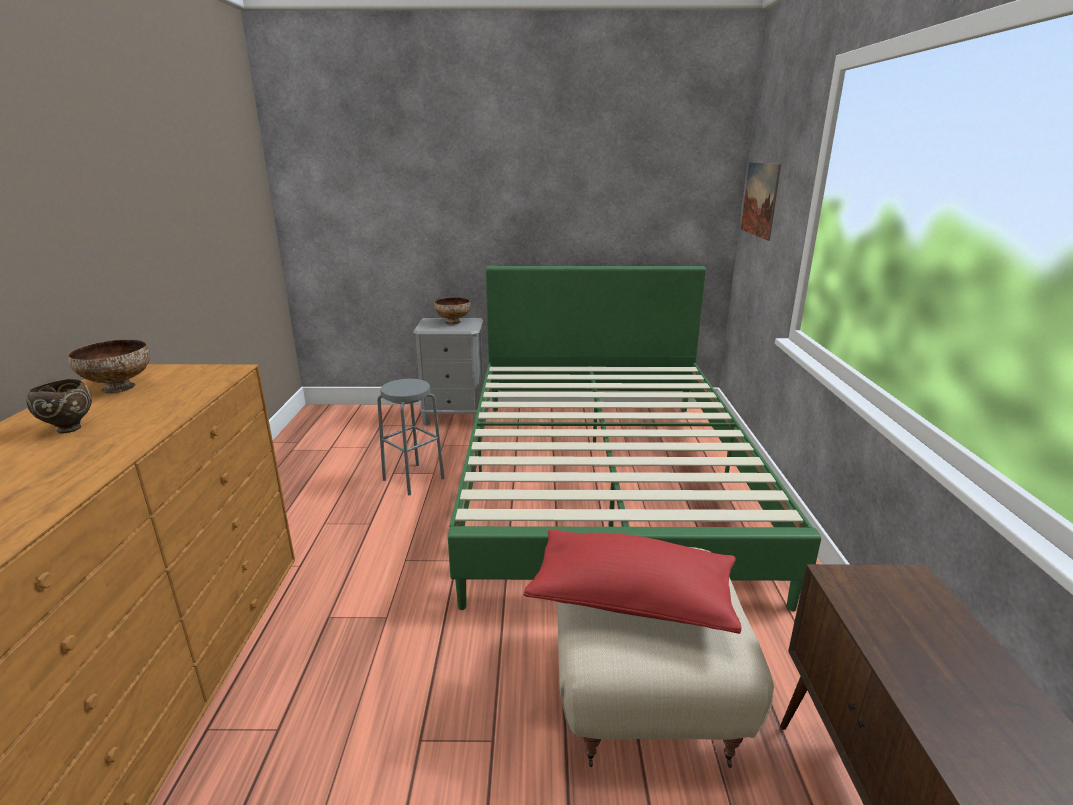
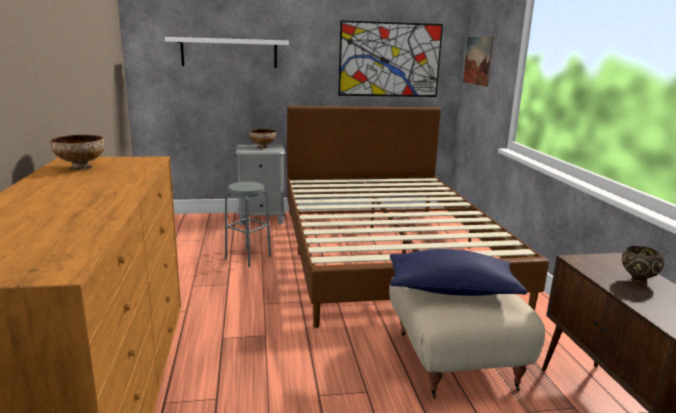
camera: 10 degrees left, 5 degrees down
brown bowl [26,379,92,433] -> brown bowl moved to [622,246,664,285]
green bed [448,266,821,611] -> brown bed [287,106,549,328]
red pillow [524,529,742,634] -> blue pillow [390,249,527,296]
none -> white shelf [165,37,289,68]
none -> picture [338,20,443,97]

